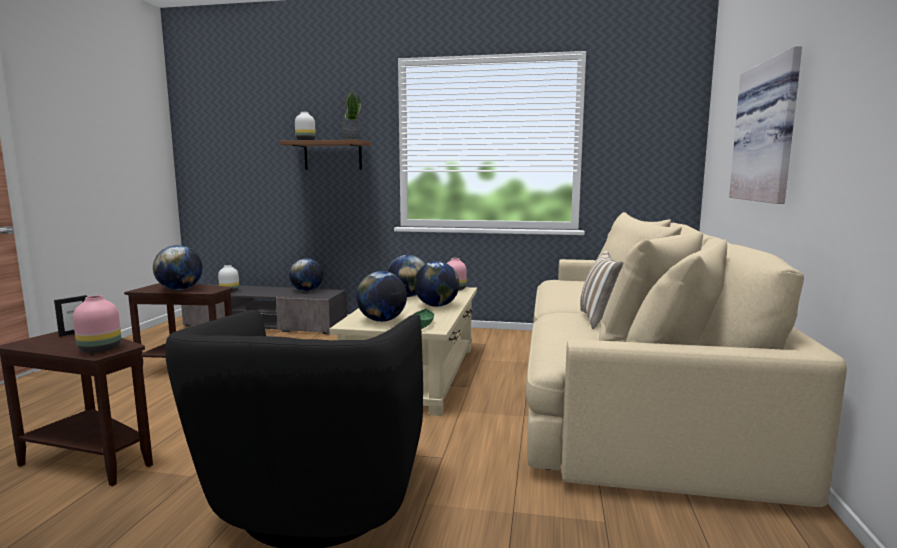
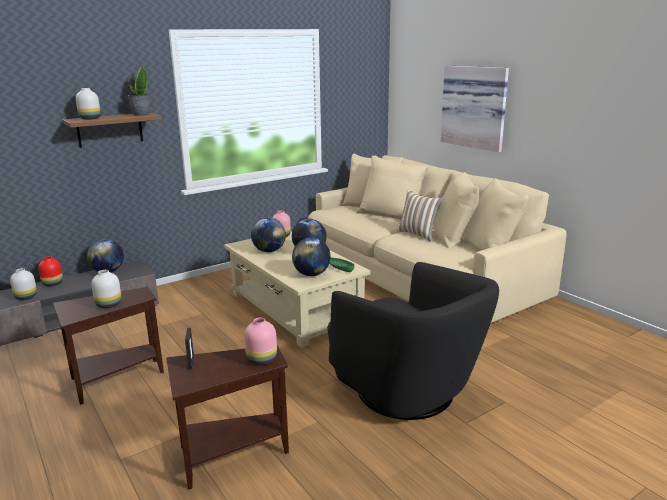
camera: 45 degrees left, 10 degrees up
globe [153,245,203,290] -> white vase [91,270,122,308]
none -> red vase [38,256,63,287]

